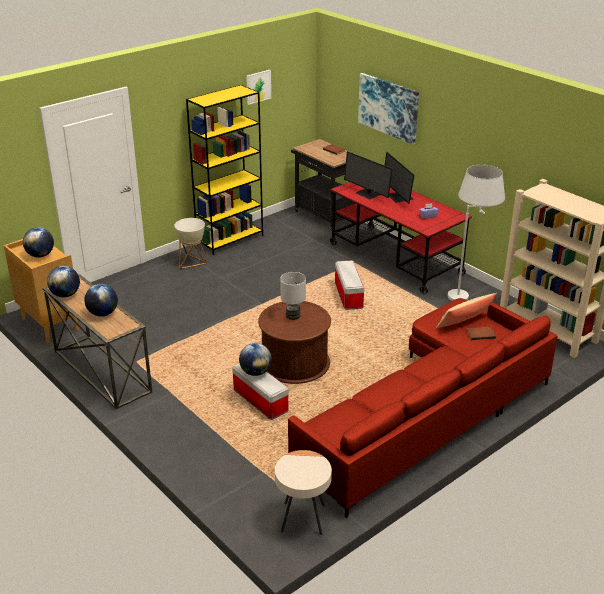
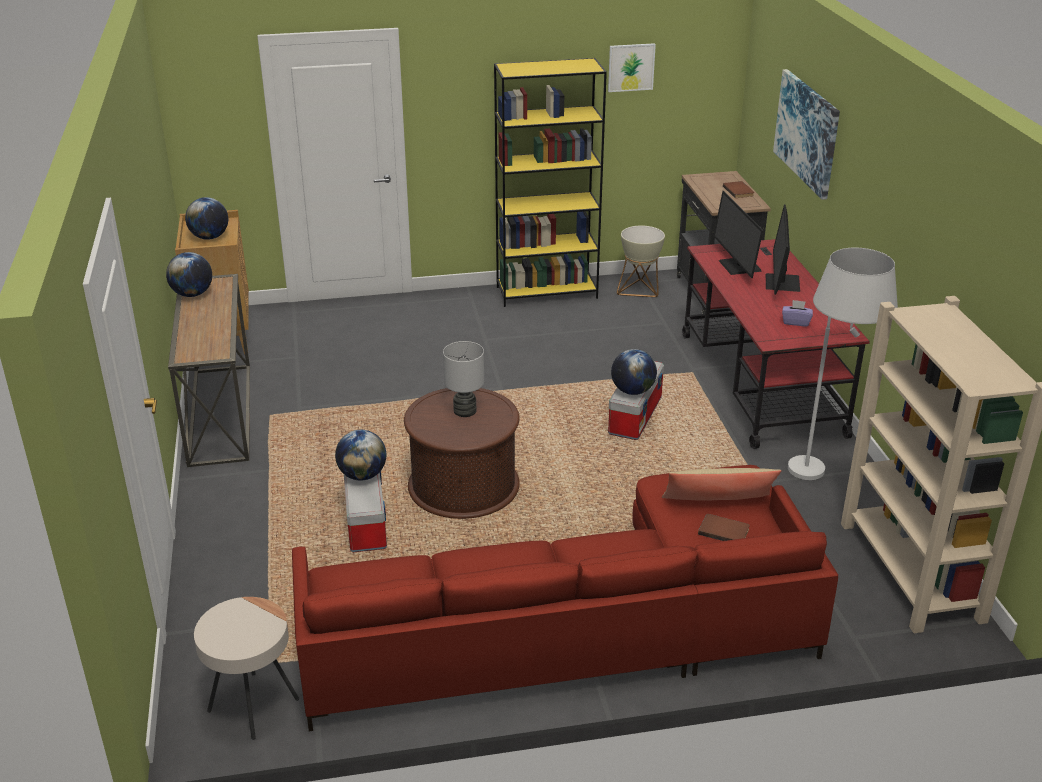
camera: 30 degrees right, 0 degrees up
globe [84,284,118,316] -> globe moved to [611,349,657,395]
planter [174,218,207,269] -> planter moved to [617,225,665,297]

